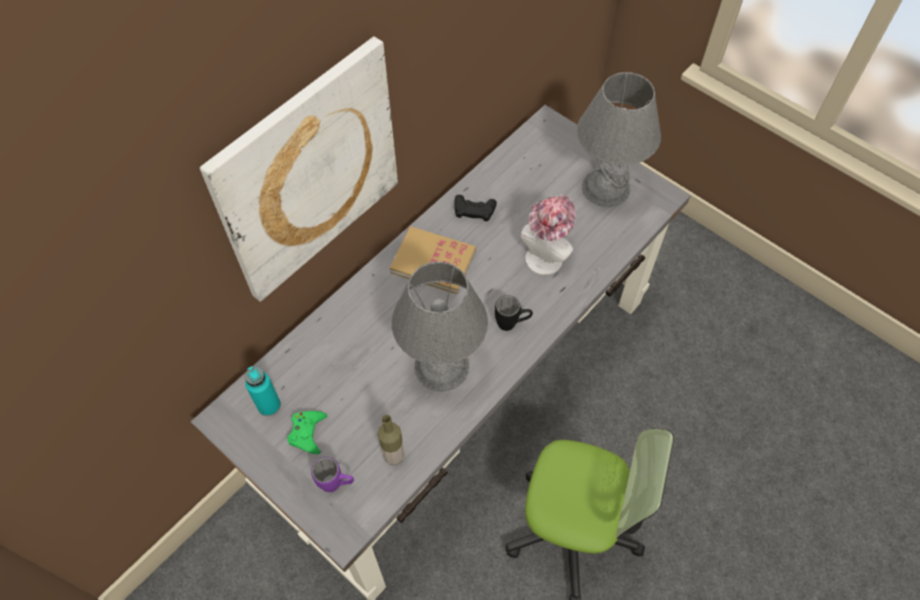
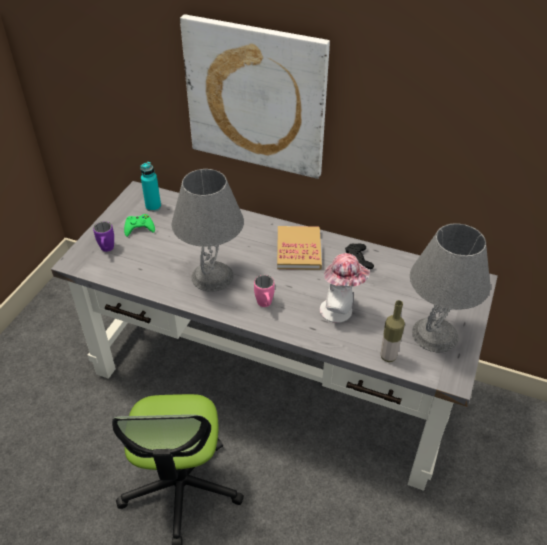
camera: 70 degrees right, 15 degrees down
bottle [377,414,404,465] -> bottle moved to [380,300,405,362]
black mug [495,295,533,331] -> pink mug [254,275,275,307]

